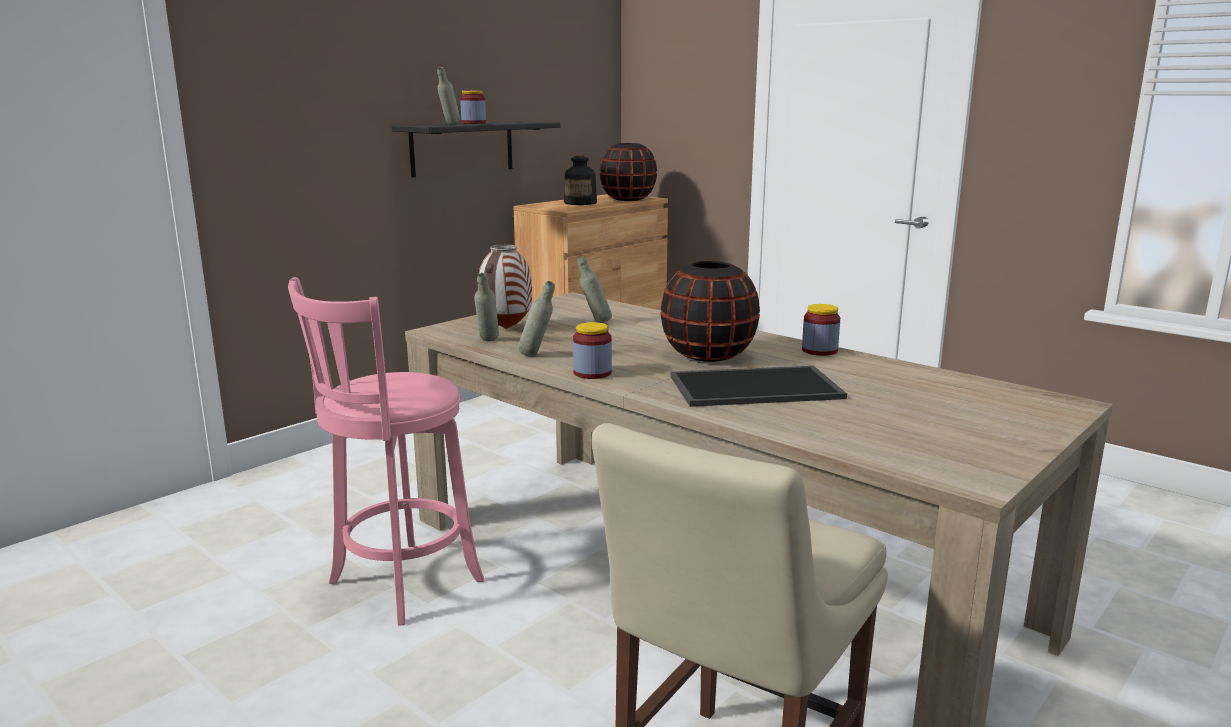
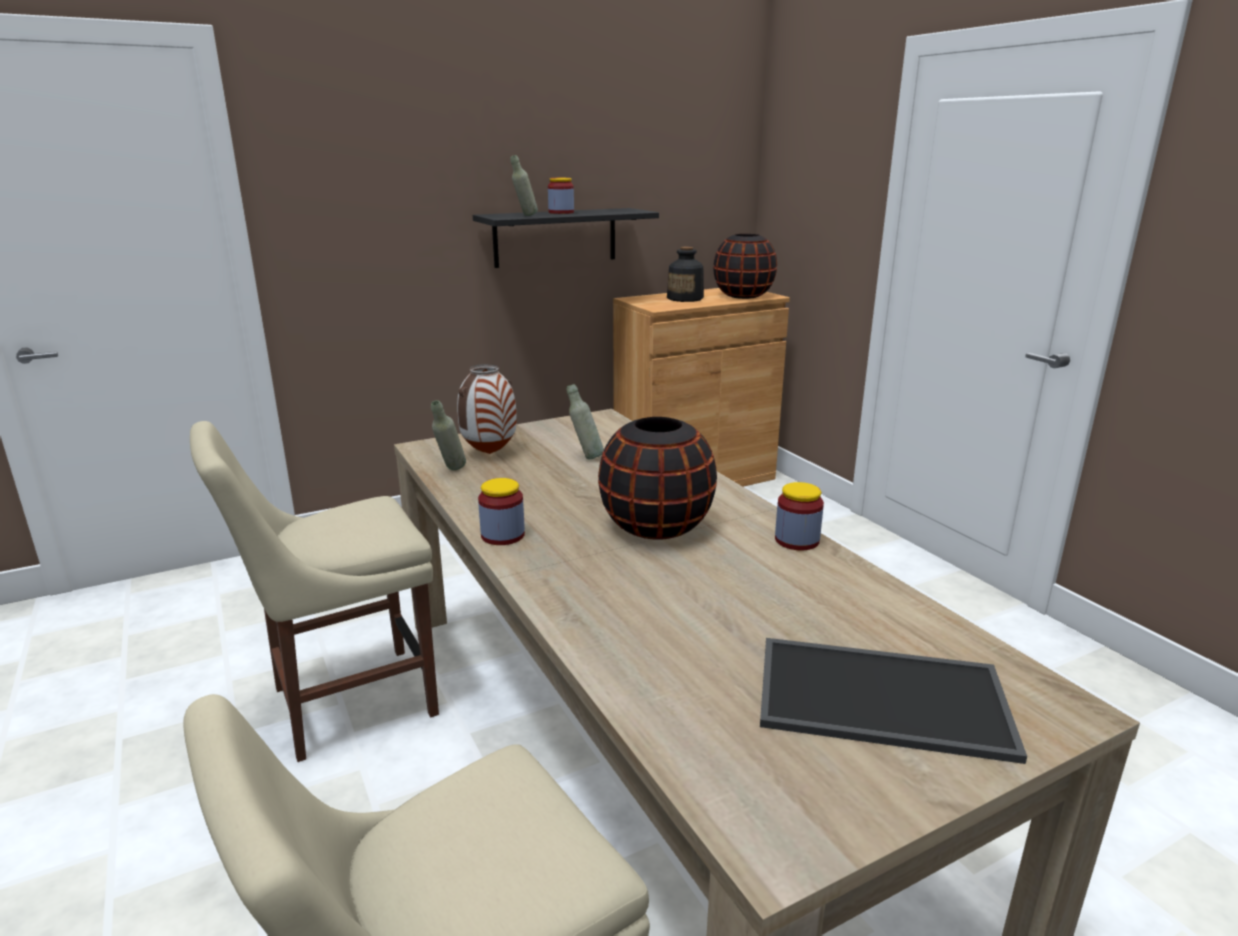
camera: 20 degrees right, 5 degrees up
pink stool [288,277,484,626] -> beige chair [190,421,439,762]
grey bottle [518,281,555,357] -> none
tray [670,366,847,407] -> tray moved to [760,638,1027,764]

